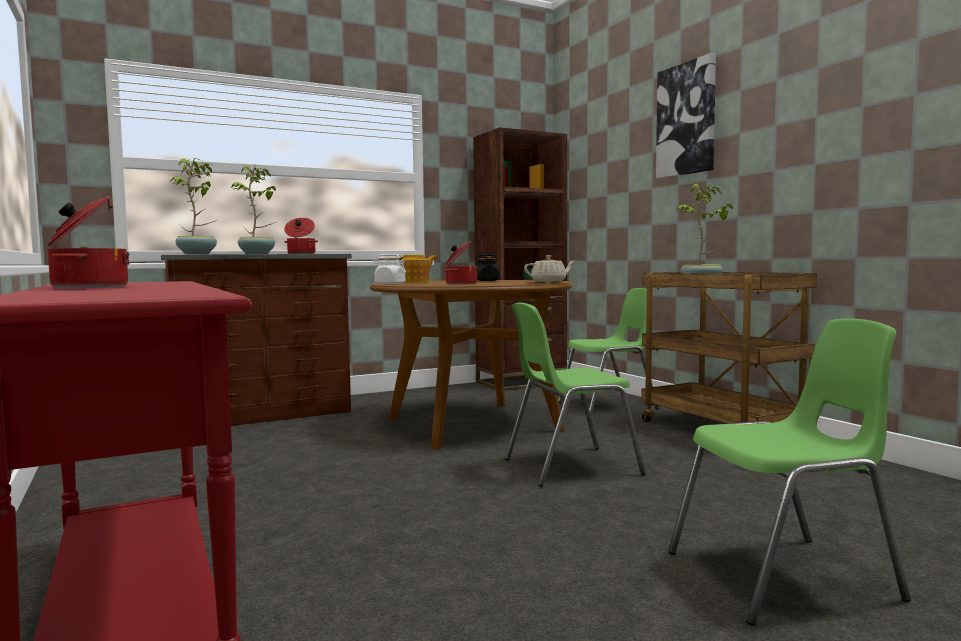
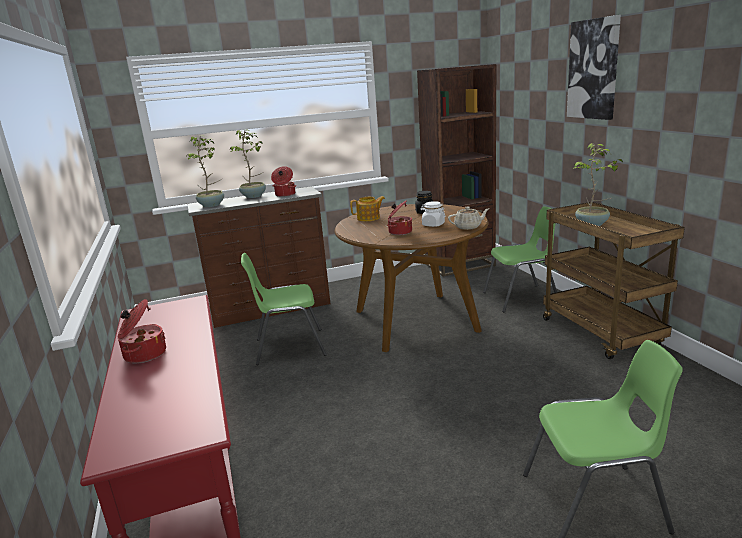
camera: 10 degrees right, 15 degrees up
white jar [374,254,406,284] -> white jar moved to [420,201,445,227]
green chair [505,302,646,487] -> green chair moved to [241,253,327,365]

